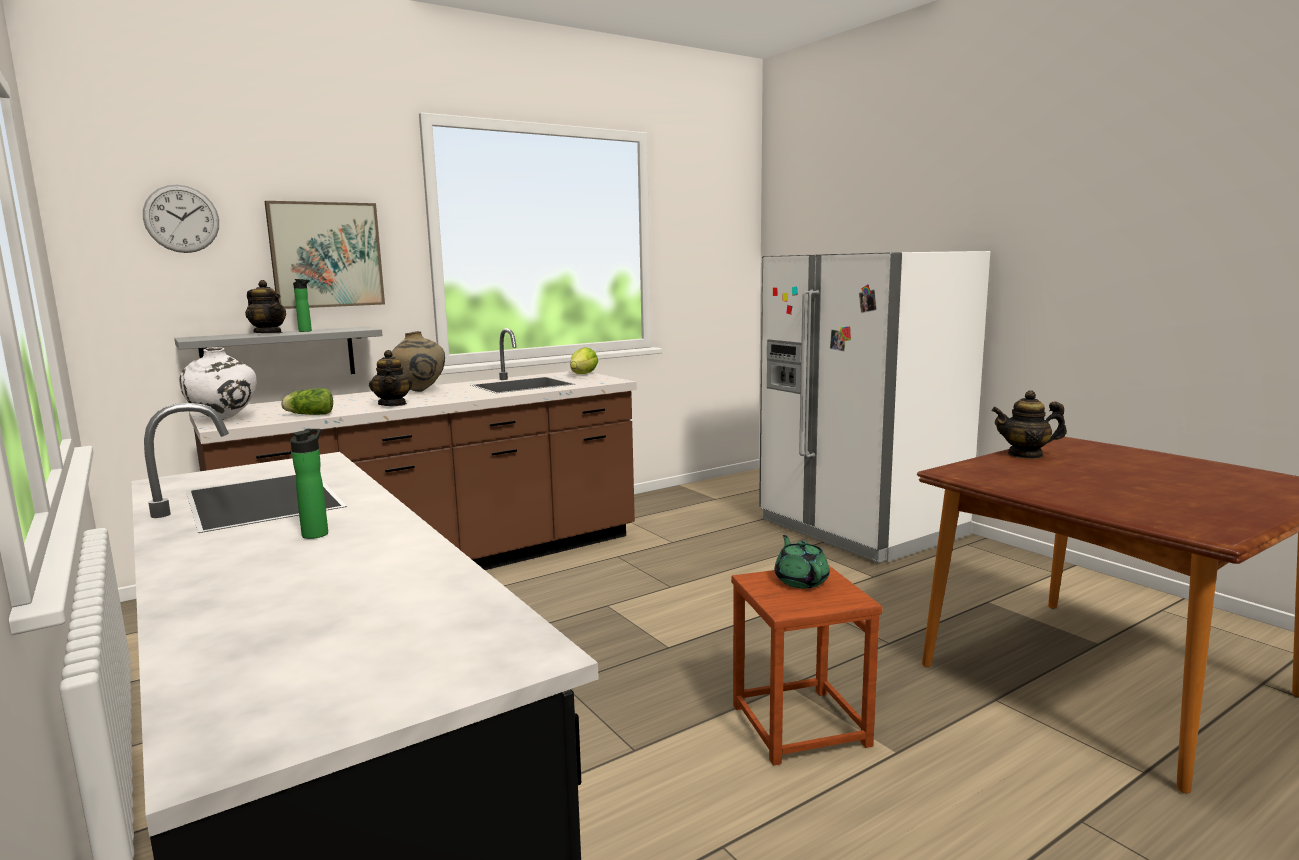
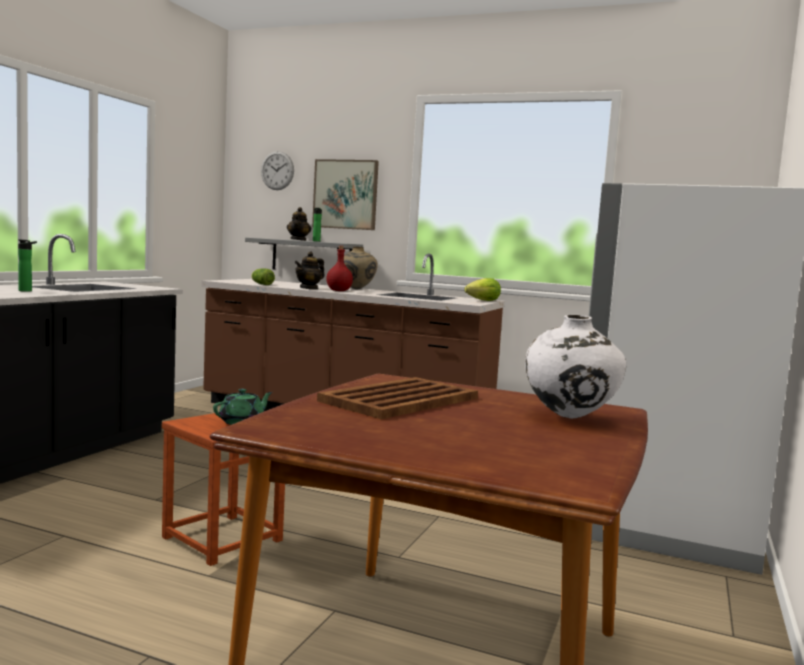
camera: 55 degrees right, 5 degrees down
white vase [179,348,257,420] -> white vase moved to [525,315,626,419]
teapot [992,390,1067,459] -> none
none -> brown tray [317,377,478,419]
none -> red bottle [326,246,353,291]

